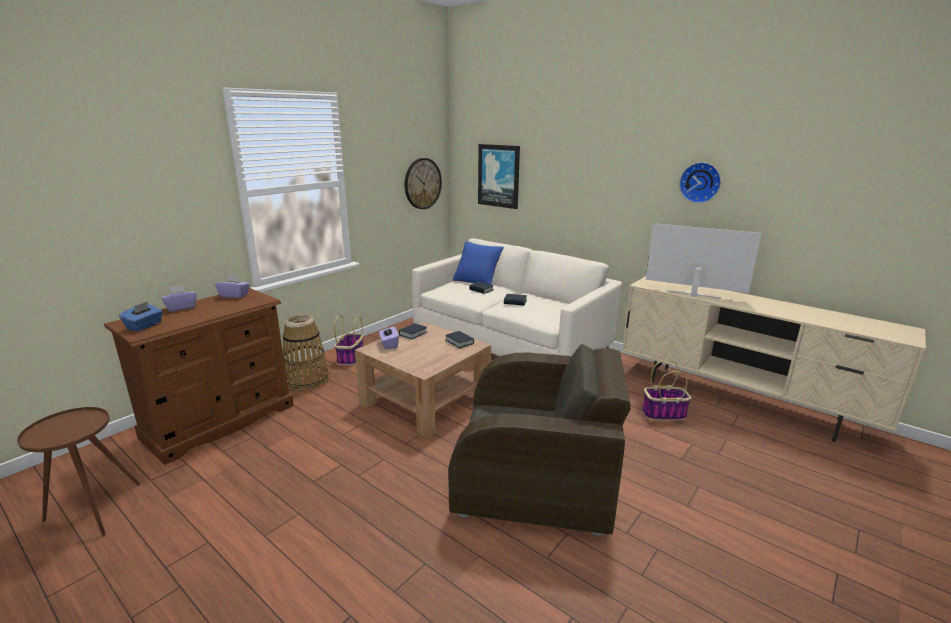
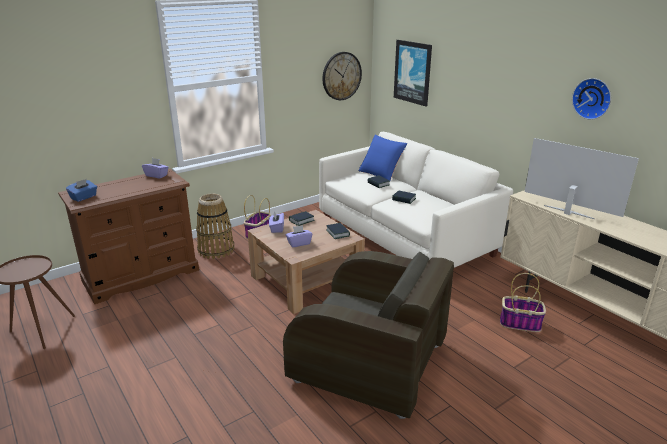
camera: 15 degrees right, 5 degrees up
purple tissue box [161,285,196,312] -> purple tissue box moved to [286,225,312,247]

